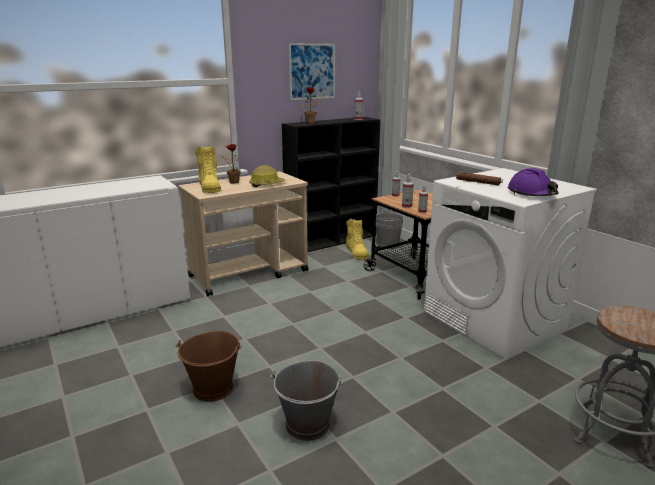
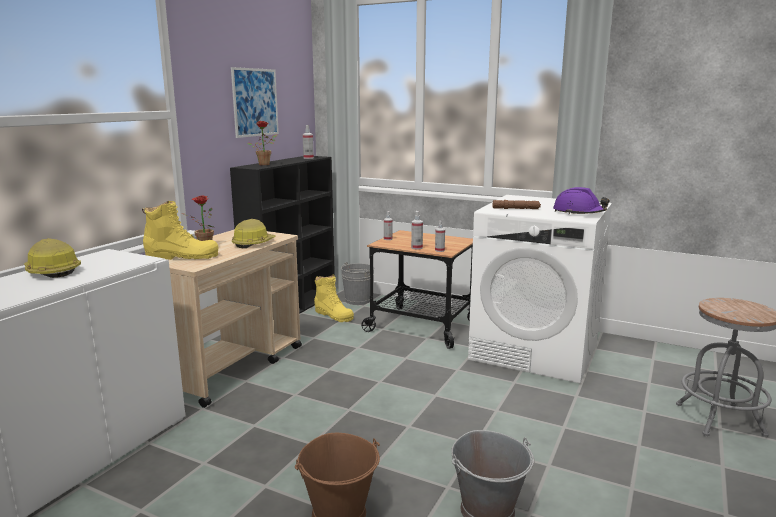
camera: 30 degrees left, 5 degrees down
yellow boot [195,146,221,193] -> yellow boot turned 45 degrees counterclockwise [142,201,219,260]
none -> hard hat [24,238,81,278]

